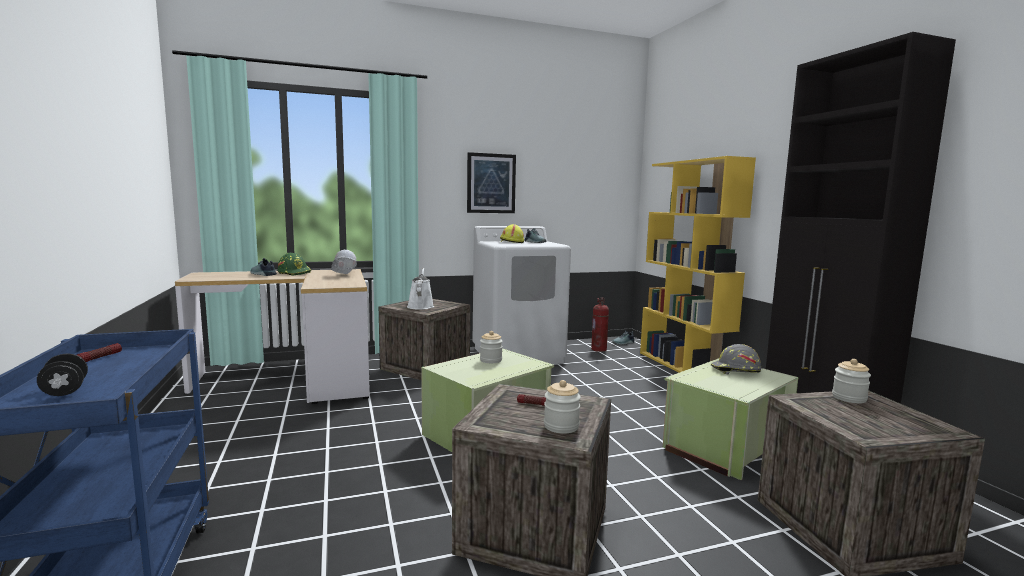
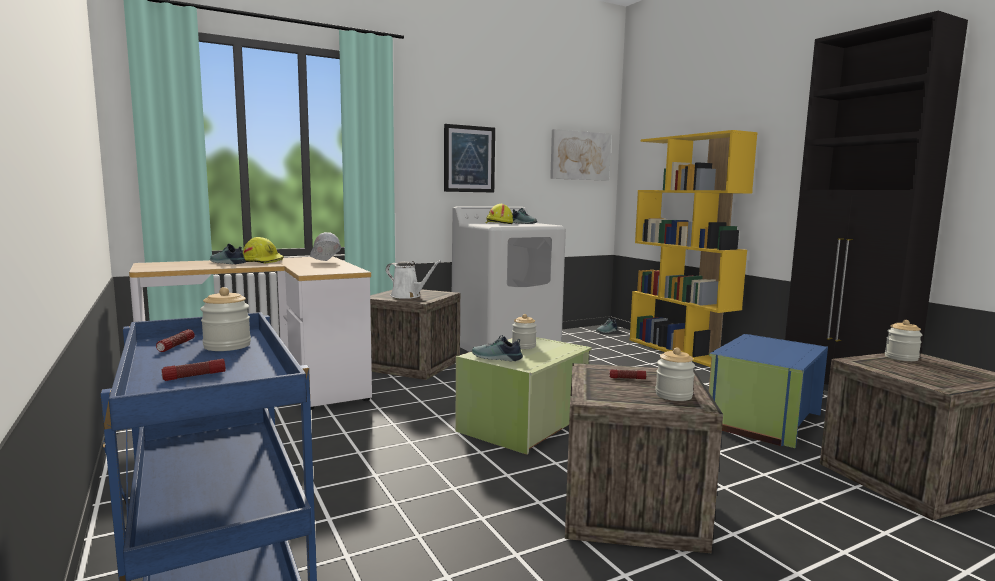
camera: 10 degrees left, 0 degrees up
black dumbbell [37,354,88,396] -> flashlight [162,359,225,381]
green hard hat [278,253,311,276] -> yellow hard hat [243,237,284,263]
white watering can [407,268,434,310] -> white watering can turned 135 degrees clockwise [386,260,441,299]
fire extinguisher [591,297,609,352] -> none
green storage box [663,359,798,480] -> blue storage box [709,334,828,448]
grey hard hat [711,344,762,374] -> none
none -> jar [200,287,251,351]
none -> shoe [472,335,523,361]
none -> picture [550,129,611,181]

